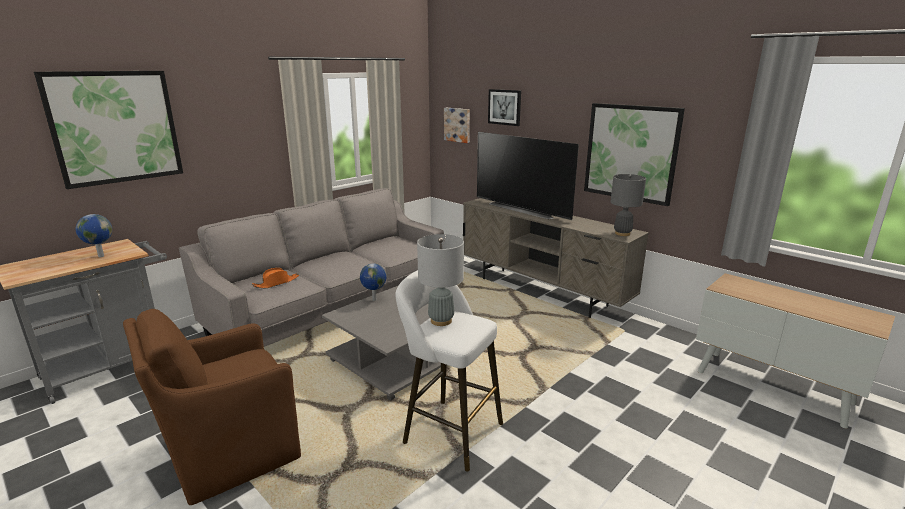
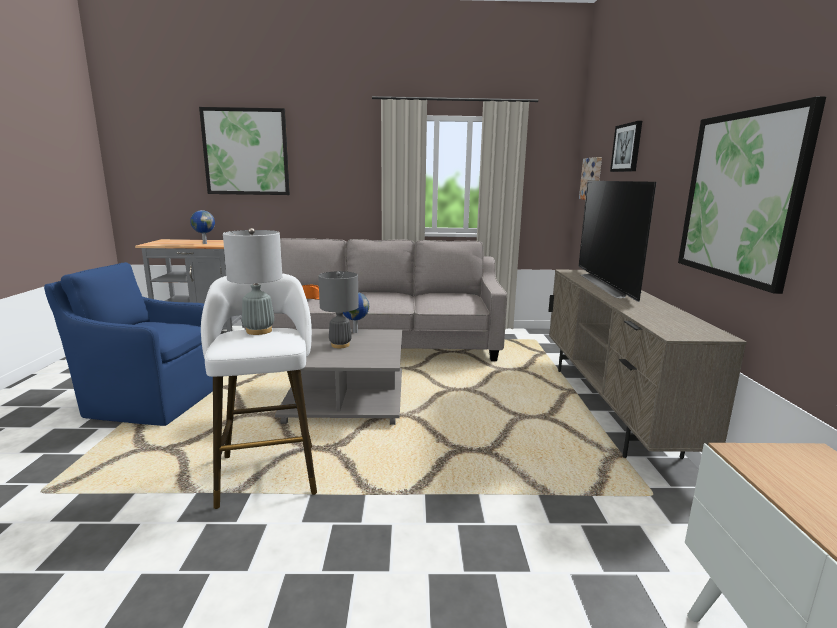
camera: 45 degrees right, 5 degrees down
brown armchair [123,309,301,505] -> blue armchair [44,262,213,426]
grey table lamp [611,174,646,236] -> grey table lamp moved to [318,271,359,348]

